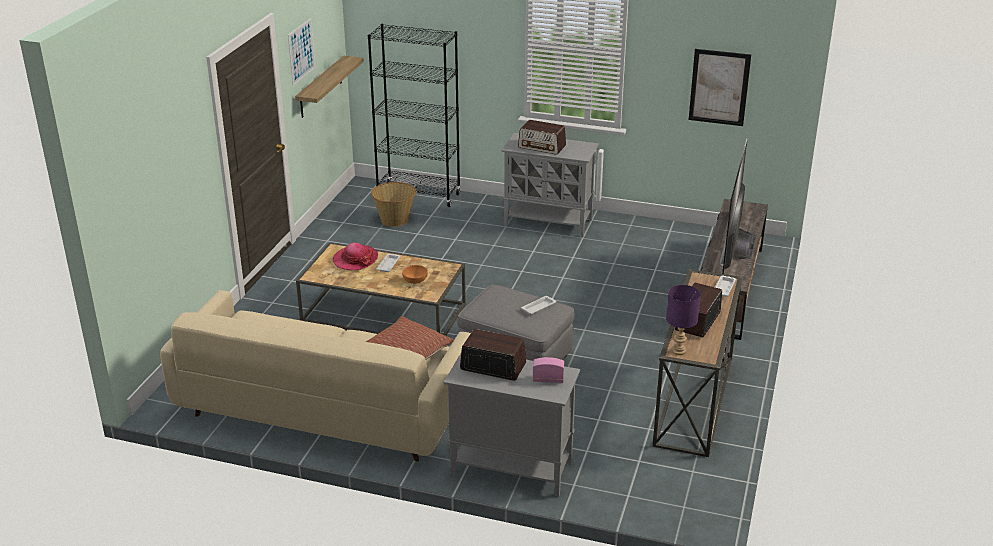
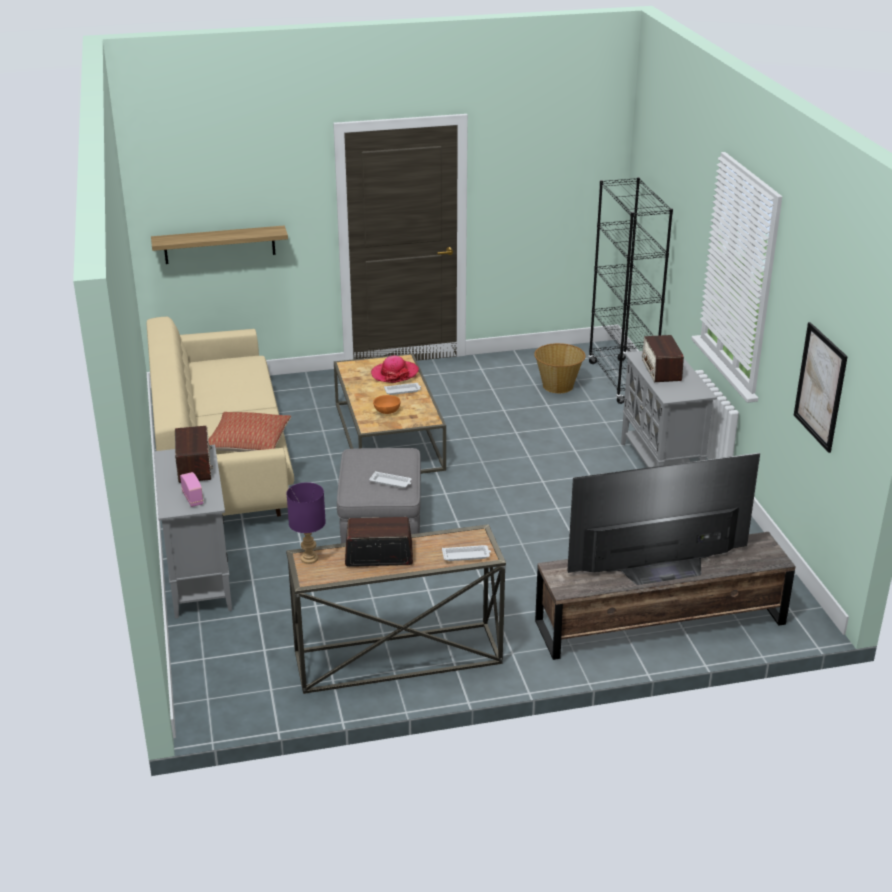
camera: 60 degrees right, 0 degrees up
picture [288,18,315,85] -> none
shelf [295,56,364,118] -> shelf moved to [151,225,288,264]

